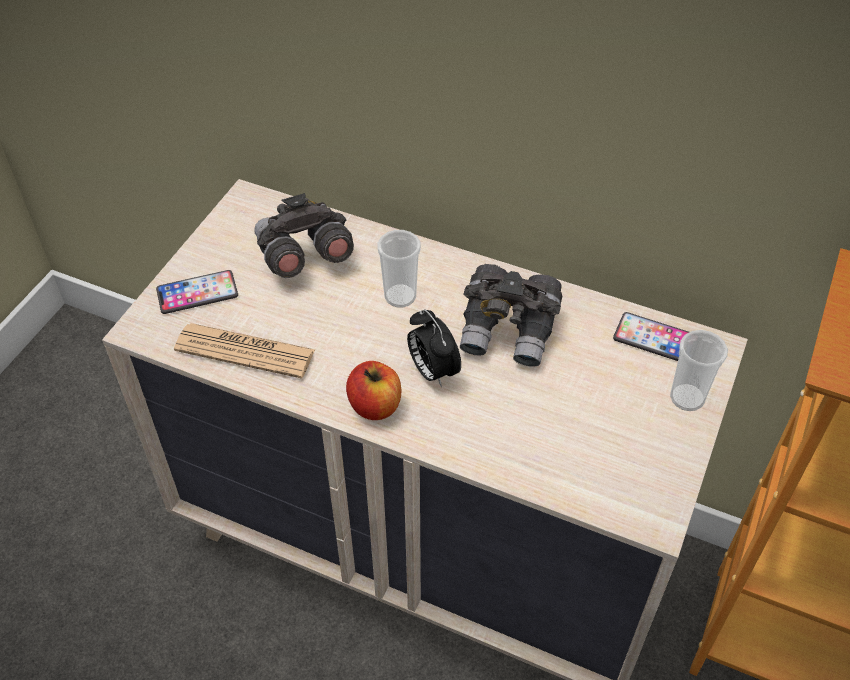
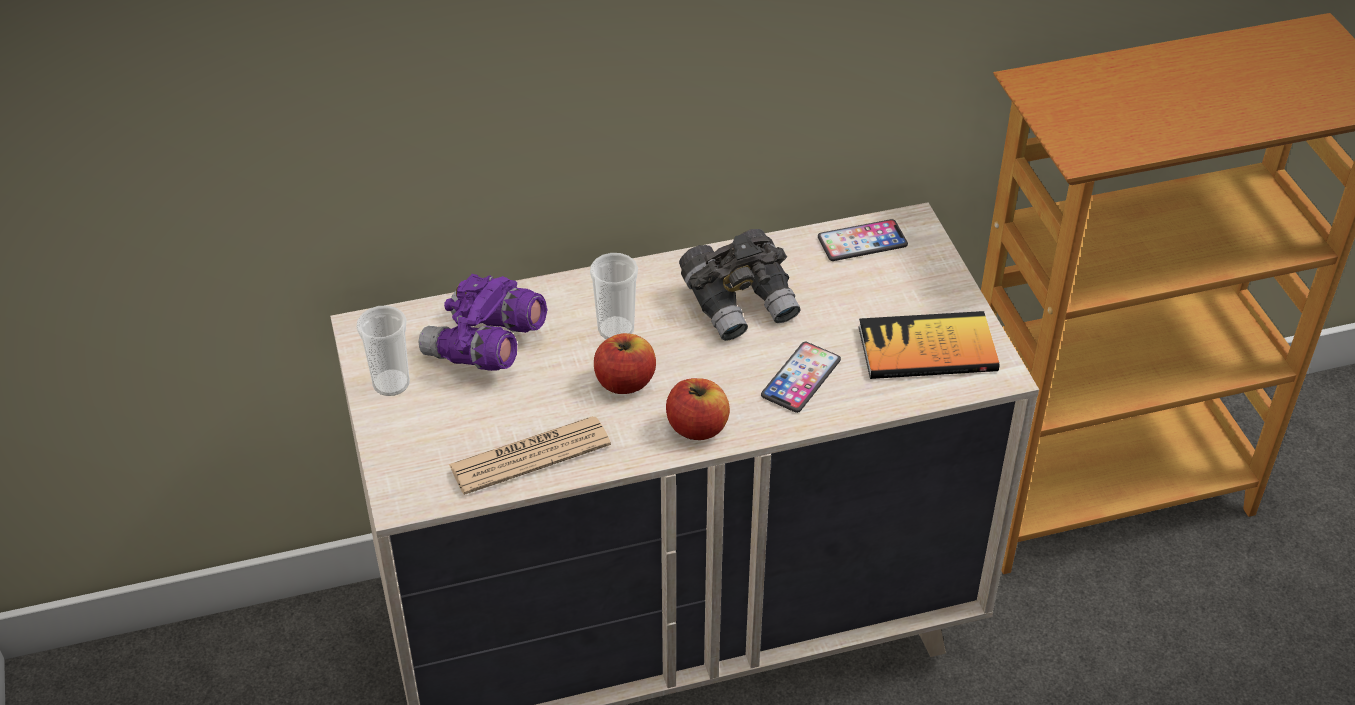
camera: 40 degrees left, 5 degrees down
phone [156,270,238,314] -> phone moved to [761,342,841,413]
grey binoculars [254,193,354,278] -> purple binoculars [418,274,548,371]
alarm clock [407,309,461,387] -> none
cup [670,330,728,411] -> cup moved to [356,306,410,396]
none -> apple [594,333,656,394]
none -> book [858,311,999,379]

